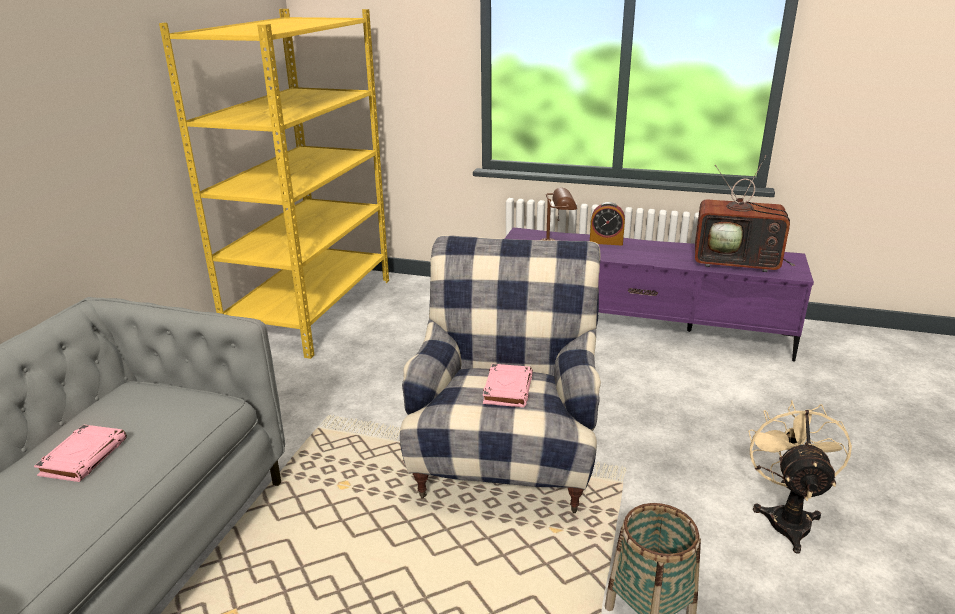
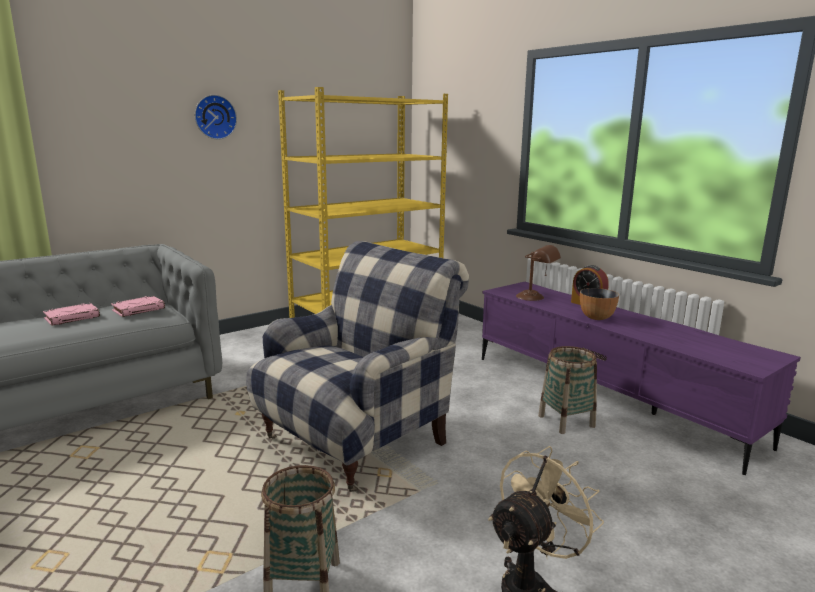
camera: 35 degrees right, 10 degrees down
pink book [483,364,533,407] -> pink book moved to [111,296,165,317]
television [695,155,795,272] -> none
none -> wall clock [195,95,237,139]
none -> basket [538,346,597,434]
none -> bowl [580,288,619,320]

